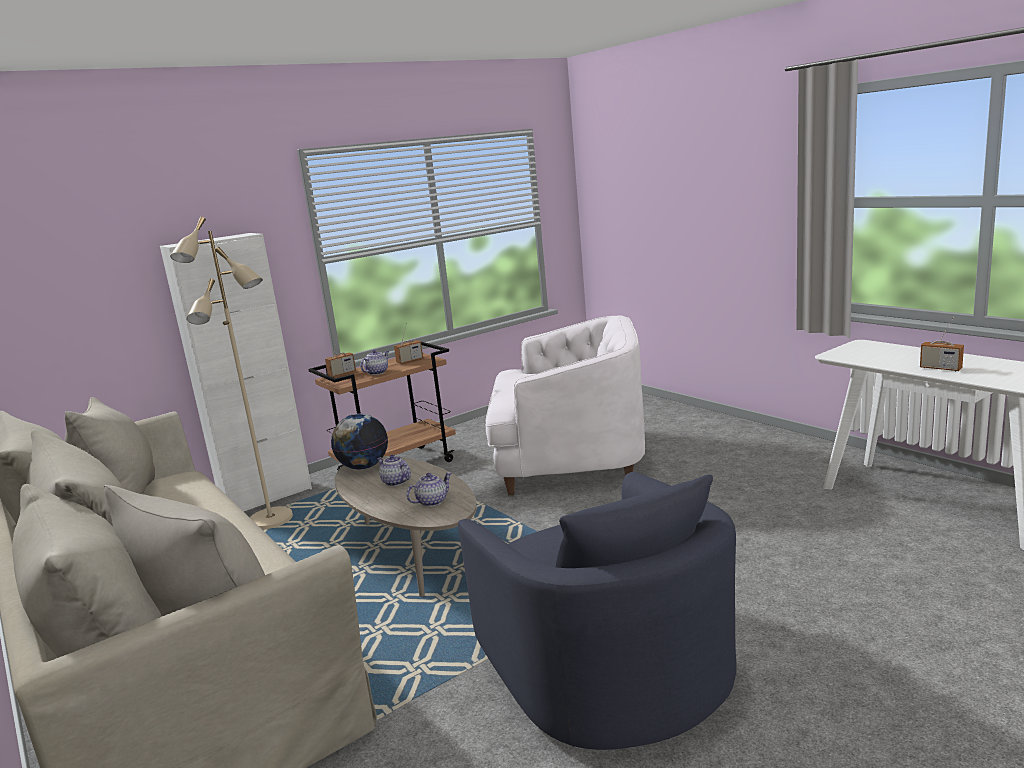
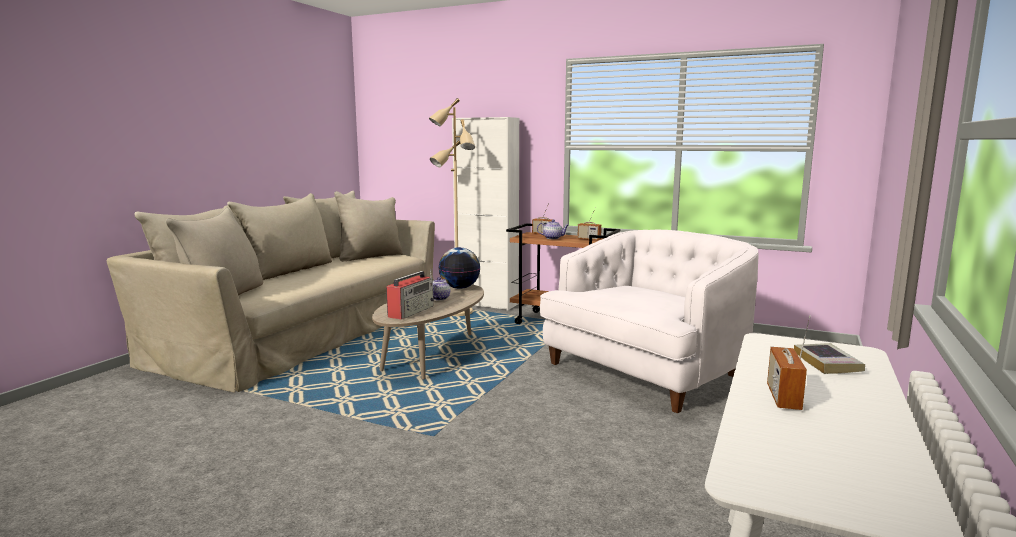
camera: 60 degrees right, 5 degrees down
teapot [406,472,452,507] -> radio [386,269,434,320]
blue armchair [458,472,737,750] -> none
white armchair [486,316,645,495] -> white armchair turned 105 degrees counterclockwise [540,230,759,413]
none -> book [794,343,865,374]

